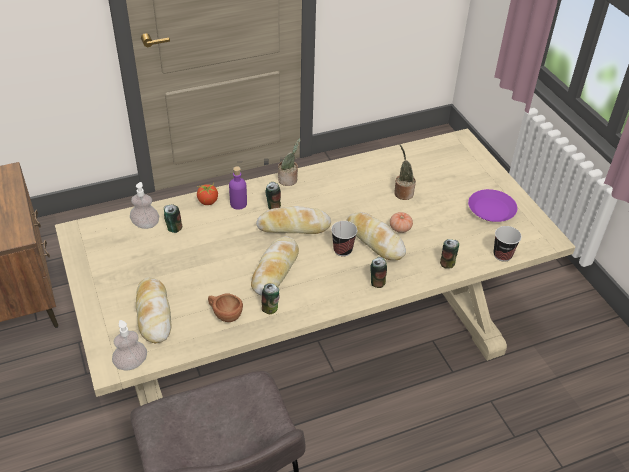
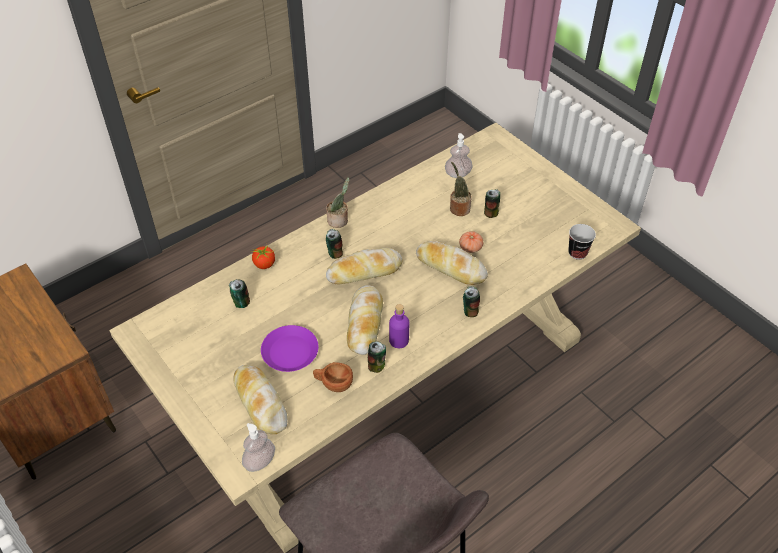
camera: 15 degrees left, 5 degrees up
soap dispenser [130,182,159,229] -> soap dispenser moved to [445,133,473,178]
purple bottle [229,167,247,210] -> purple bottle moved to [389,304,409,348]
cup [331,221,357,256] -> none
can [440,239,459,269] -> can moved to [484,189,500,218]
purple plate [468,189,517,222] -> purple plate moved to [261,325,318,372]

